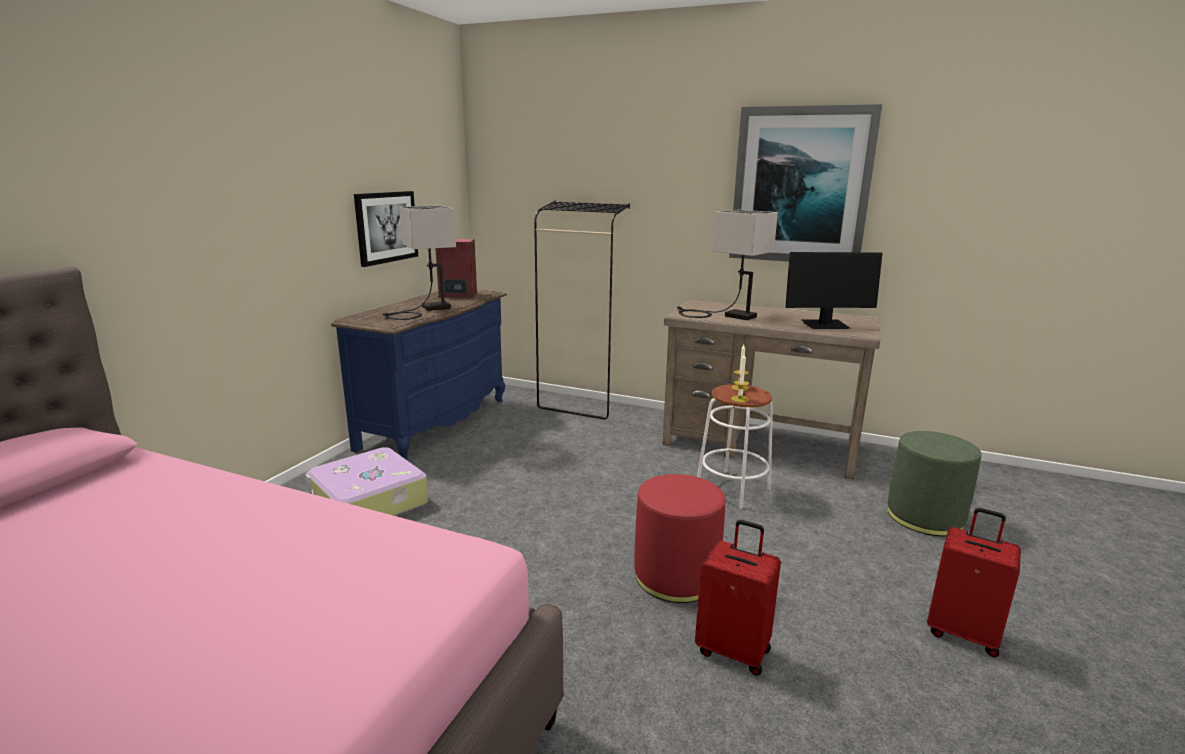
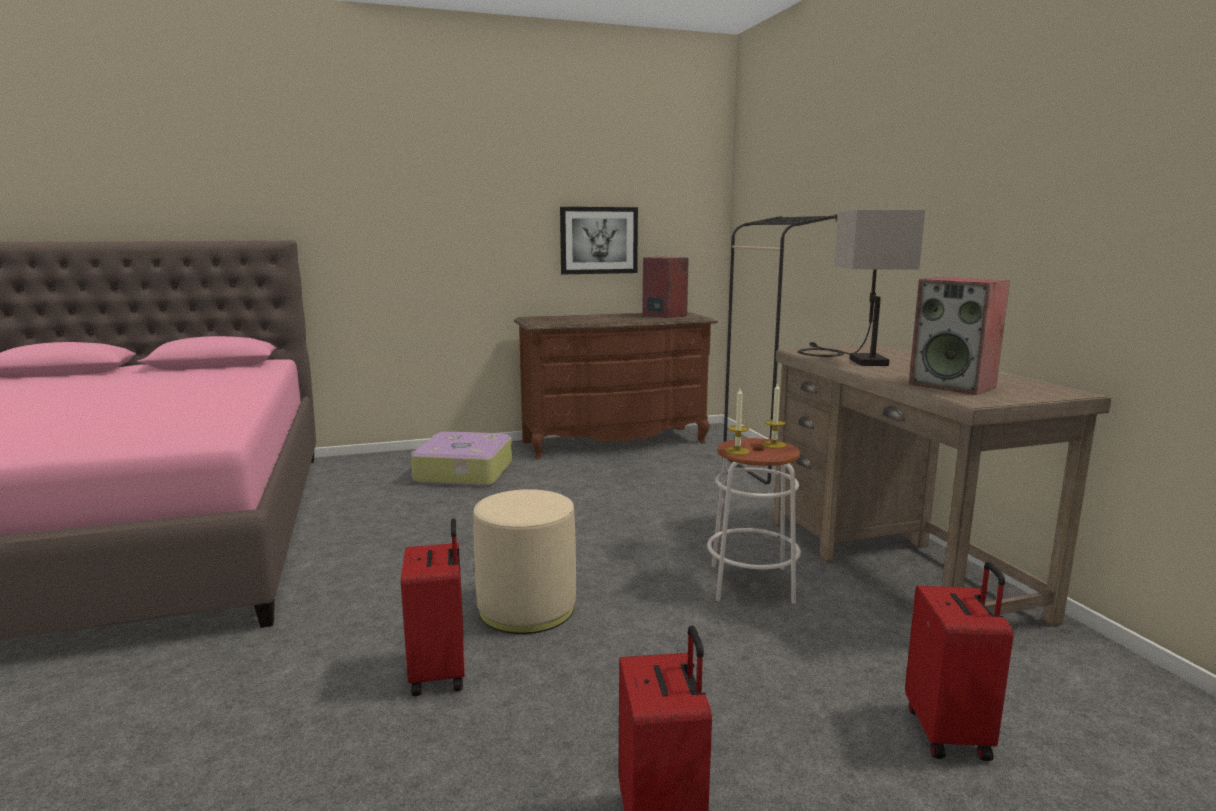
camera: 50 degrees right, 5 degrees down
blue dresser [331,289,507,461] -> brown dresser [514,312,718,459]
table lamp [383,206,456,320] -> none
red ottoman [634,474,725,603] -> beige ottoman [473,489,576,634]
picture [729,104,882,262] -> none
monitor [786,252,882,329] -> speaker [909,277,1010,395]
green ottoman [887,431,981,536] -> red suitcase [905,562,1014,761]

